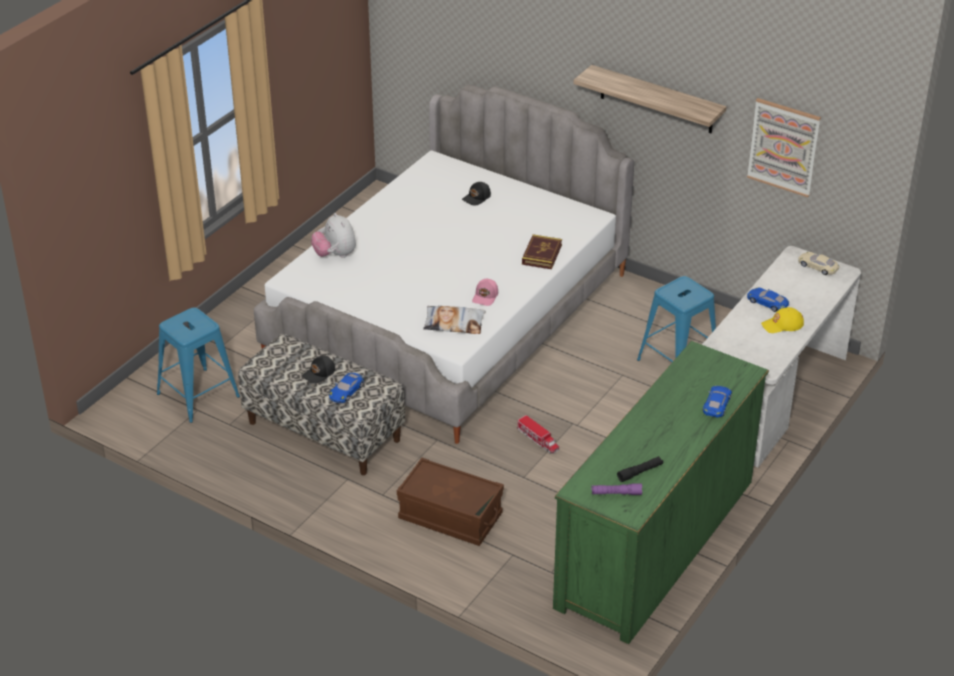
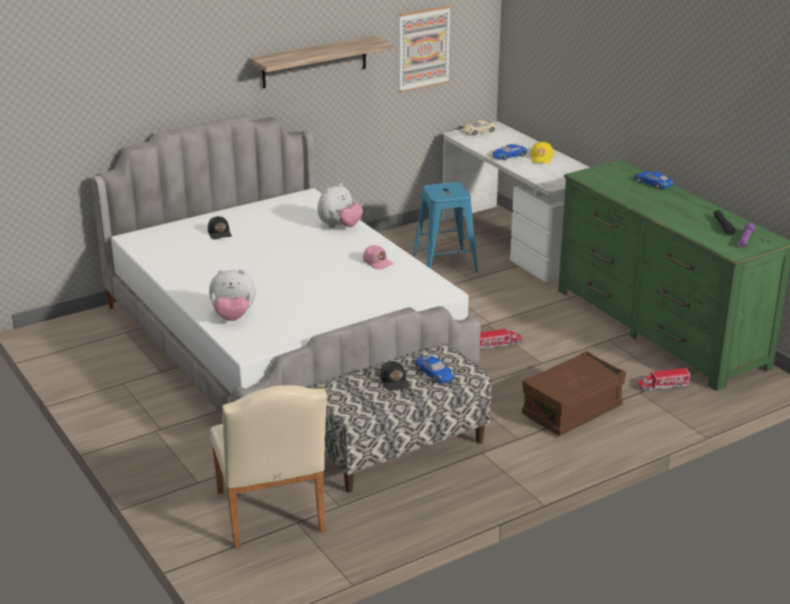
camera: 65 degrees left, 10 degrees down
blue stool [157,307,240,423] -> beige chair [210,385,327,550]
pillow [423,306,486,334] -> none
book [522,234,562,269] -> plush toy [317,183,363,228]
none -> toy truck [637,368,690,391]

